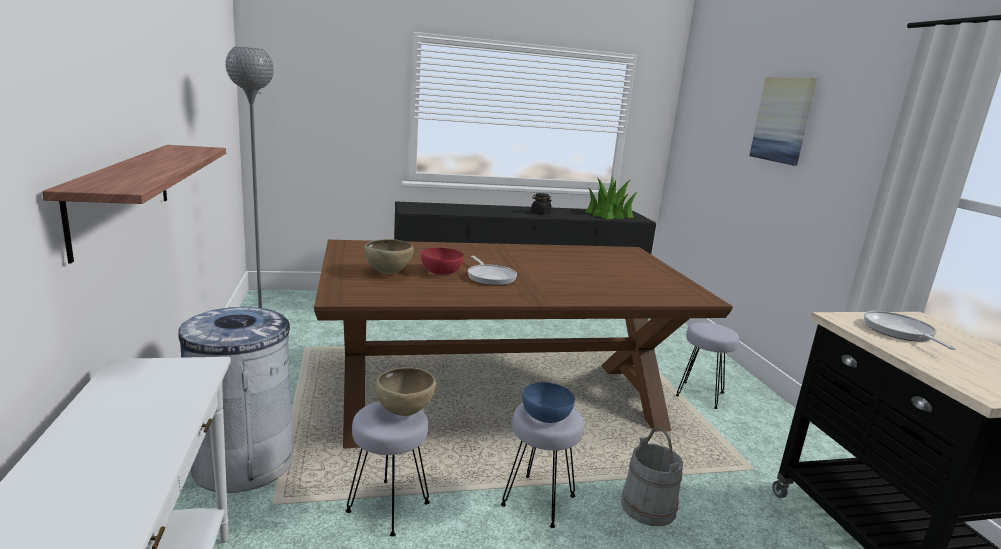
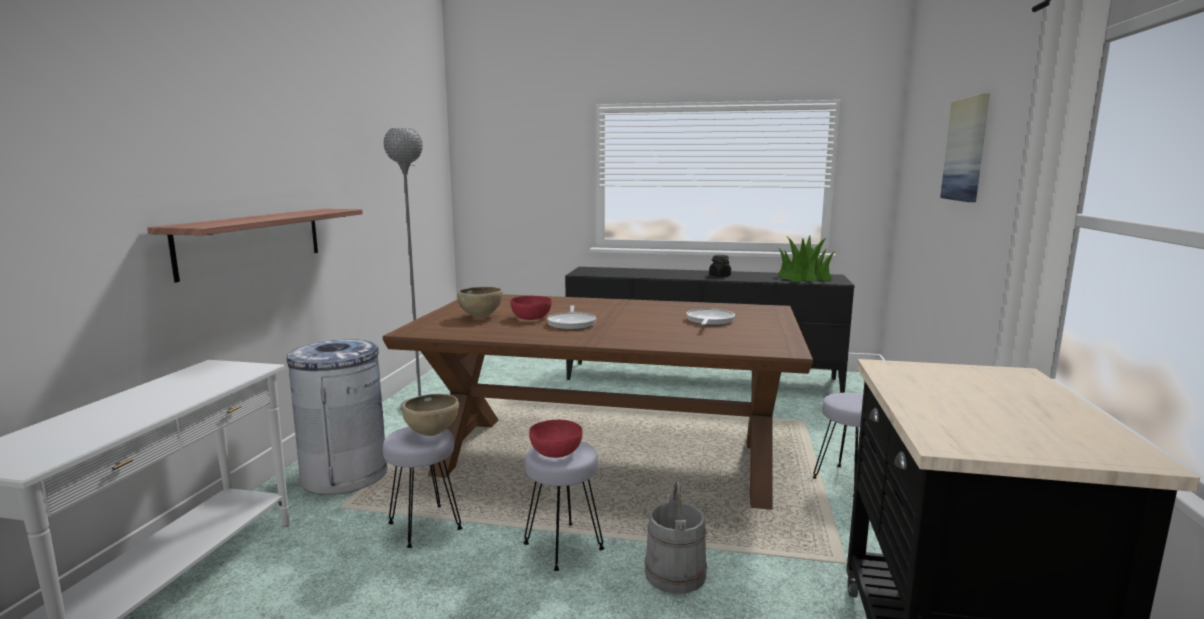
camera: 25 degrees right, 5 degrees down
blue bowl [522,382,575,423] -> red bowl [529,420,582,458]
frying pan [864,311,956,350] -> frying pan moved to [686,309,735,325]

